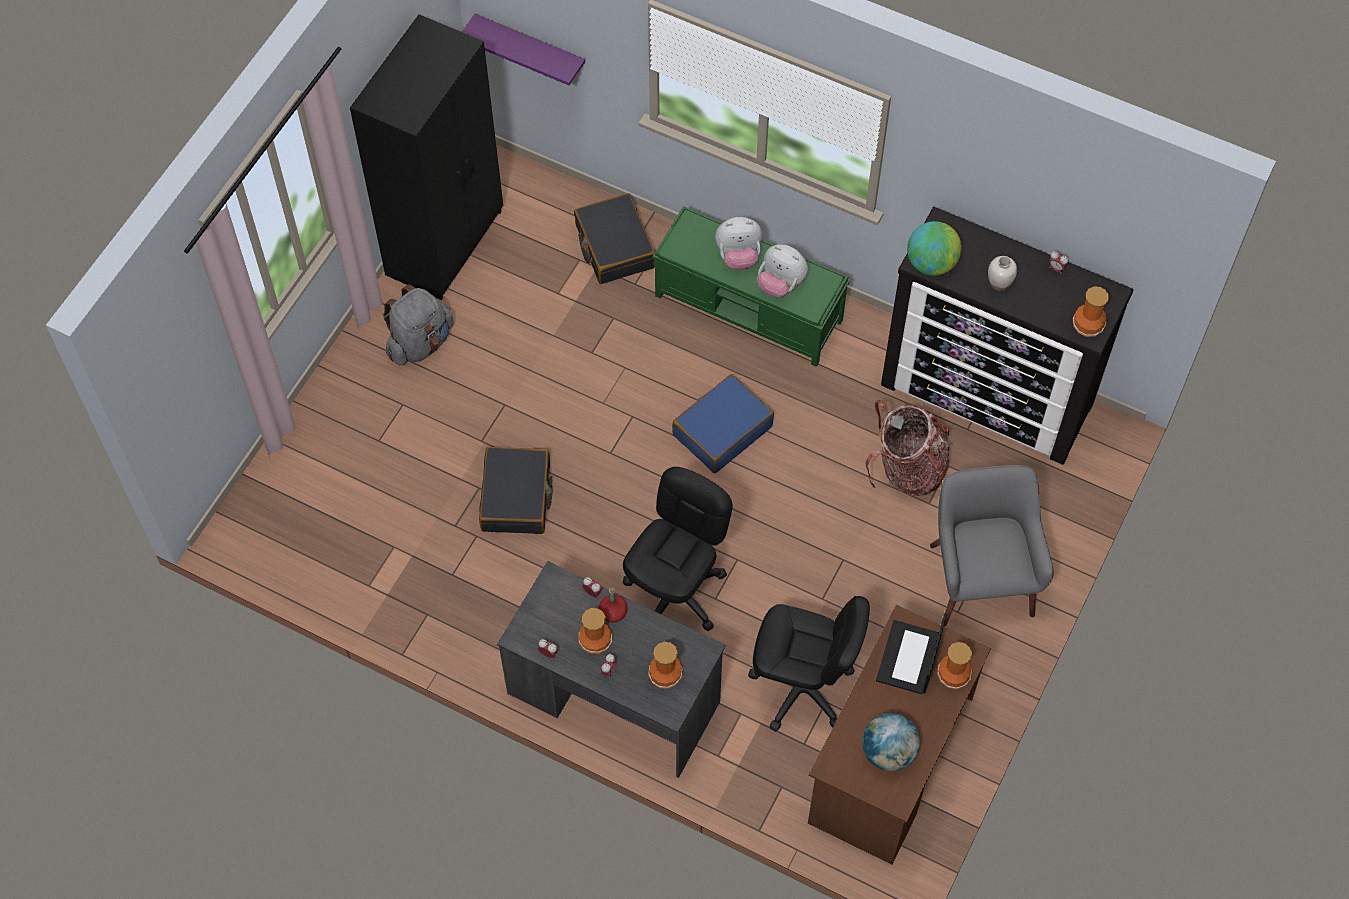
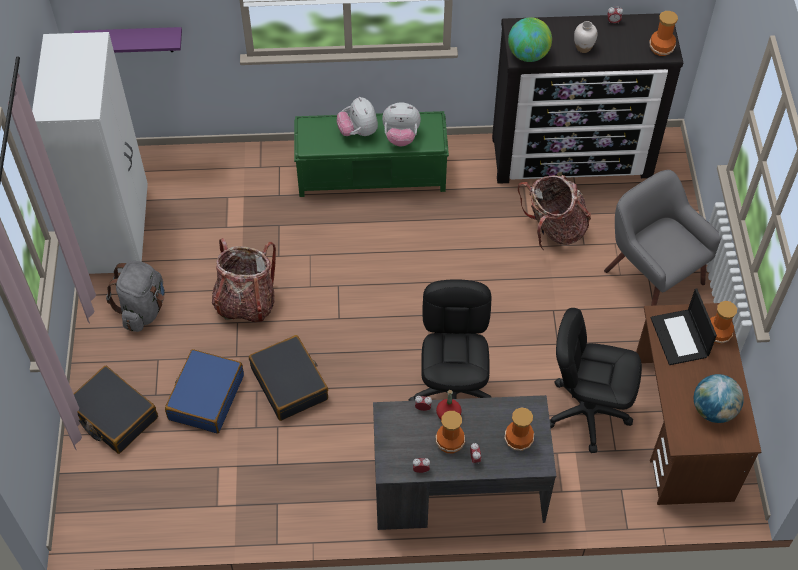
camera: 30 degrees left, 5 degrees down
black wardrobe [350,14,503,300] -> white wardrobe [32,32,148,274]
black suitcase [574,193,655,284] -> black suitcase moved to [74,366,158,454]
blue suitcase [672,374,774,473] -> blue suitcase moved to [165,349,244,433]
plush toy [715,217,762,270] -> plush toy turned 105 degrees clockwise [337,97,378,136]
black office chair [748,596,870,732] -> black office chair turned 150 degrees counterclockwise [550,308,642,453]
none -> backpack [212,238,276,323]

